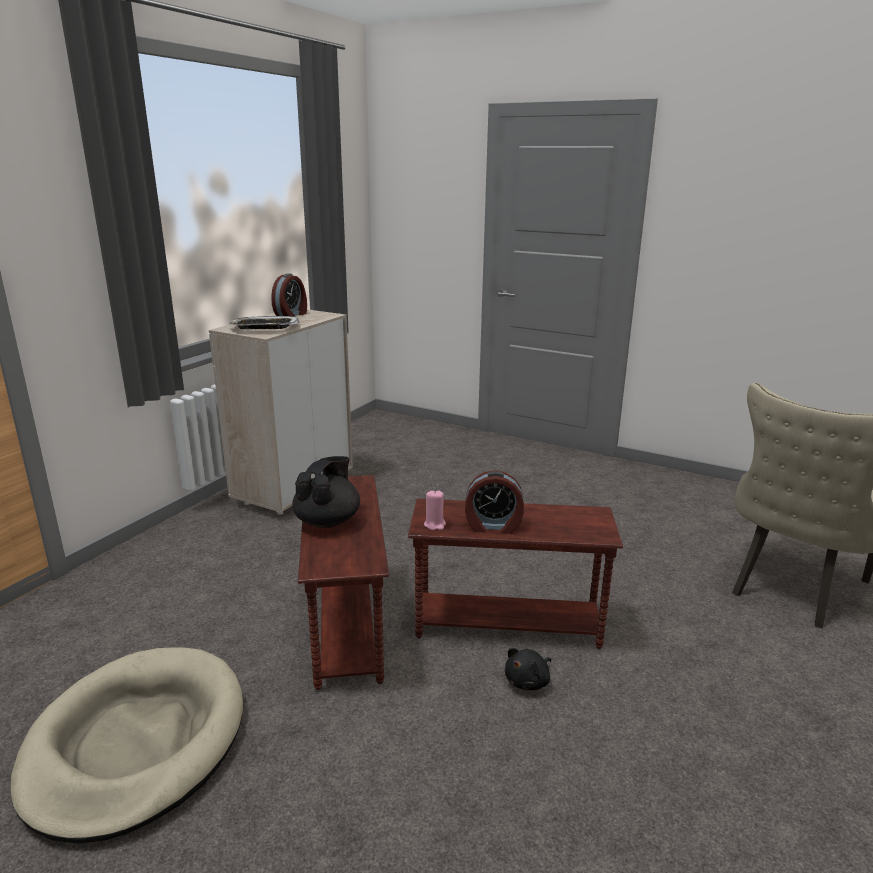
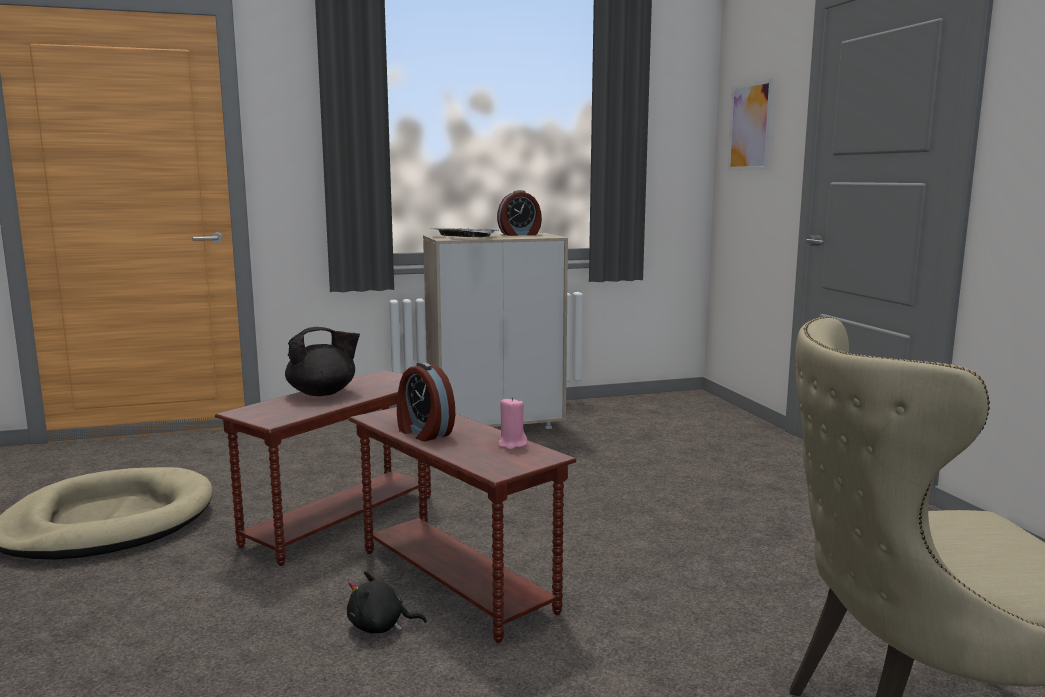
camera: 45 degrees right, 10 degrees down
pink candle [424,490,446,530] -> pink candle moved to [498,397,528,450]
none -> picture [728,78,774,171]

